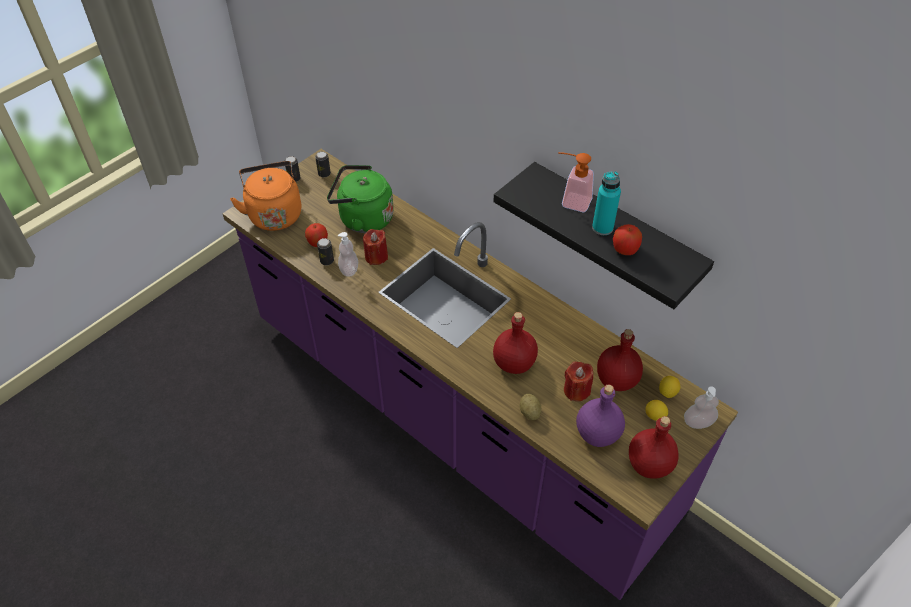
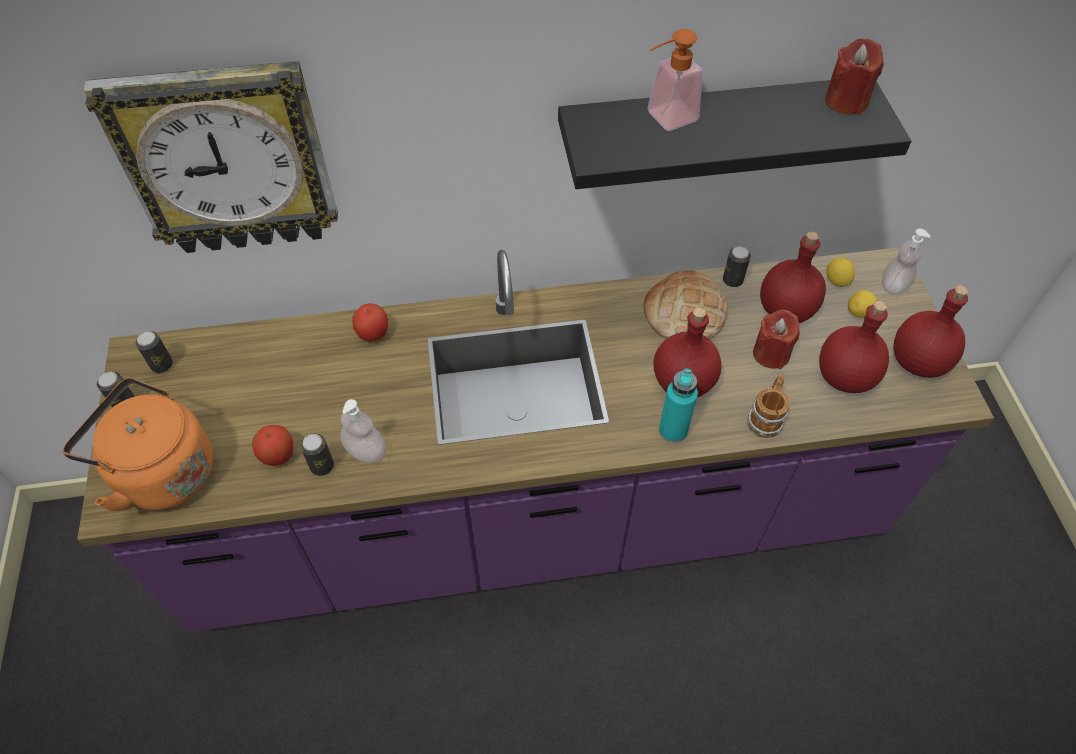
camera: 50 degrees left, 5 degrees up
green kettle [327,165,394,233] -> none
red candle [363,229,388,265] -> red candle moved to [825,38,884,115]
potato [520,394,541,420] -> mug [747,374,790,438]
purple bottle [576,384,625,447] -> red bottle [819,301,889,393]
turquoise bottle [592,171,621,235] -> turquoise bottle moved to [659,368,698,443]
apple [613,224,642,255] -> apple moved to [352,303,388,342]
none -> wall clock [84,61,338,253]
none -> bread [644,270,728,339]
none -> can [723,246,751,287]

